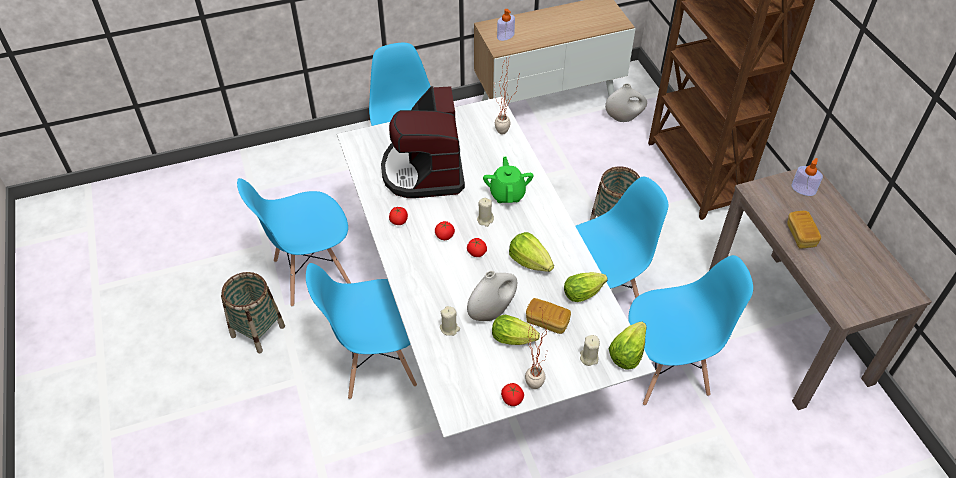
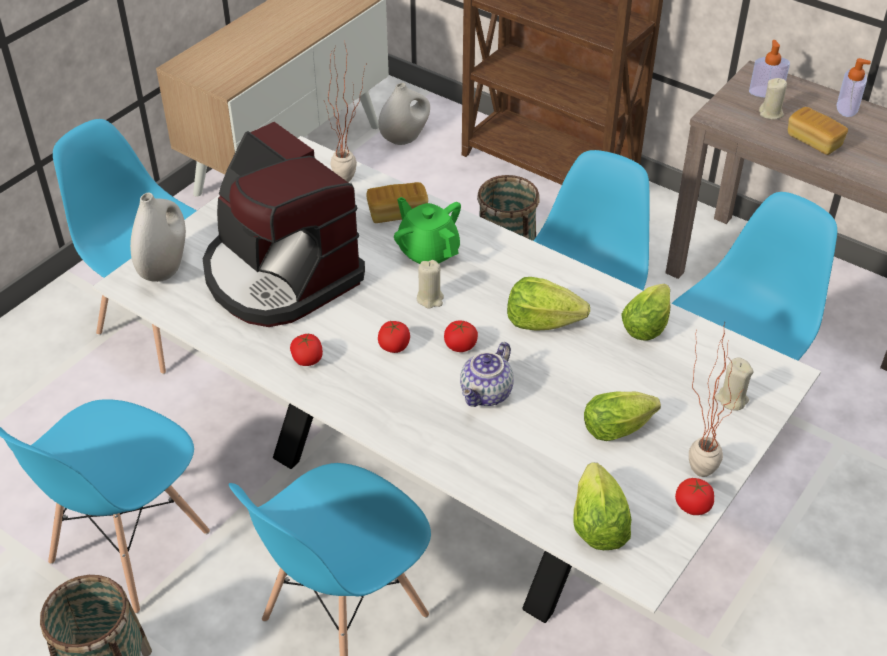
camera: 35 degrees left, 5 degrees down
beige candle [440,306,460,336] -> beige candle moved to [759,78,787,120]
white vase [467,271,517,321] -> white vase moved to [130,193,186,282]
soap dispenser [497,9,515,41] -> soap dispenser moved to [837,58,871,117]
bread [526,298,571,334] -> bread moved to [366,182,428,223]
lettuce [609,322,647,370] -> lettuce moved to [574,463,631,550]
none -> teapot [460,342,514,407]

